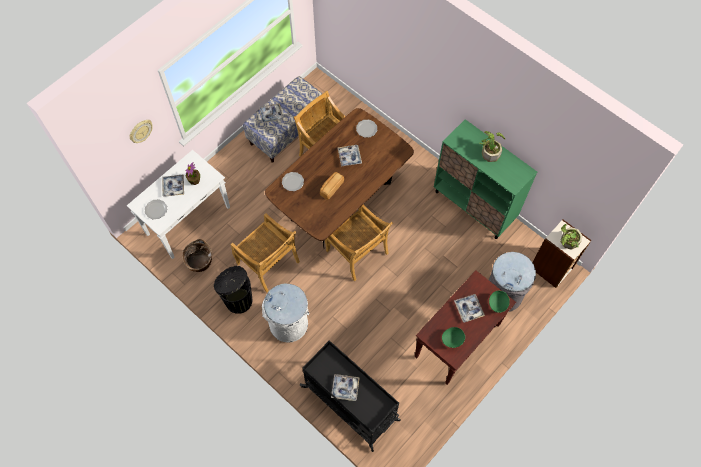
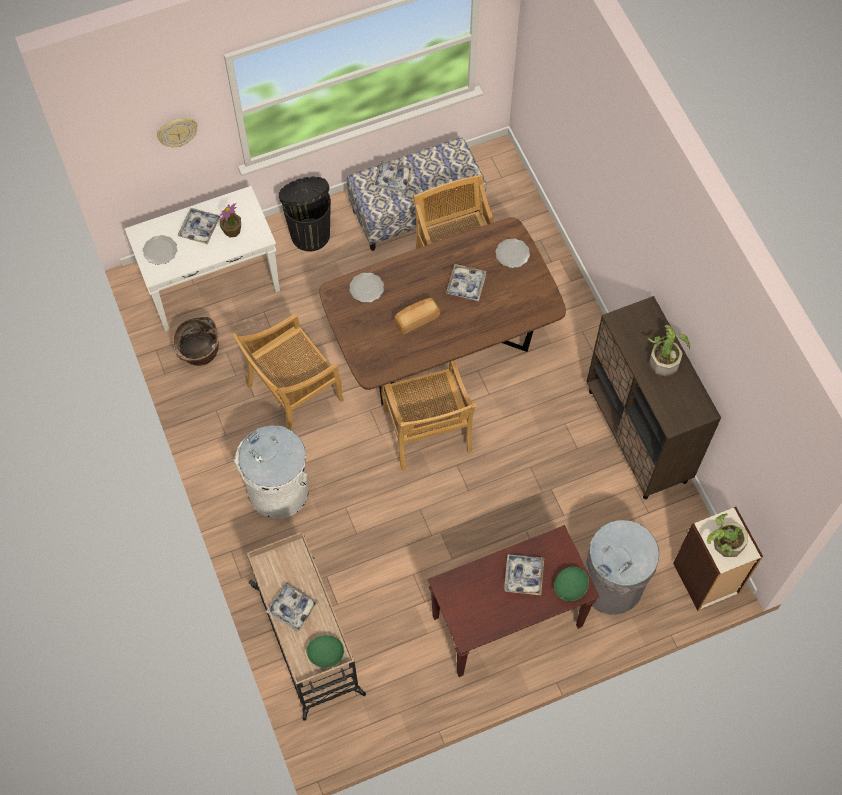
camera: 25 degrees right, 0 degrees up
black trash can [214,266,252,314] -> black trash can moved to [279,177,331,251]
beige chair [231,213,300,293] -> beige chair turned 75 degrees clockwise [232,314,344,430]
black cart [300,340,401,452] -> beige cart [246,532,366,721]
green cabinet [434,119,537,239] -> brown cabinet [586,296,721,499]
green bowl [442,327,465,348] -> green bowl moved to [306,635,344,668]

